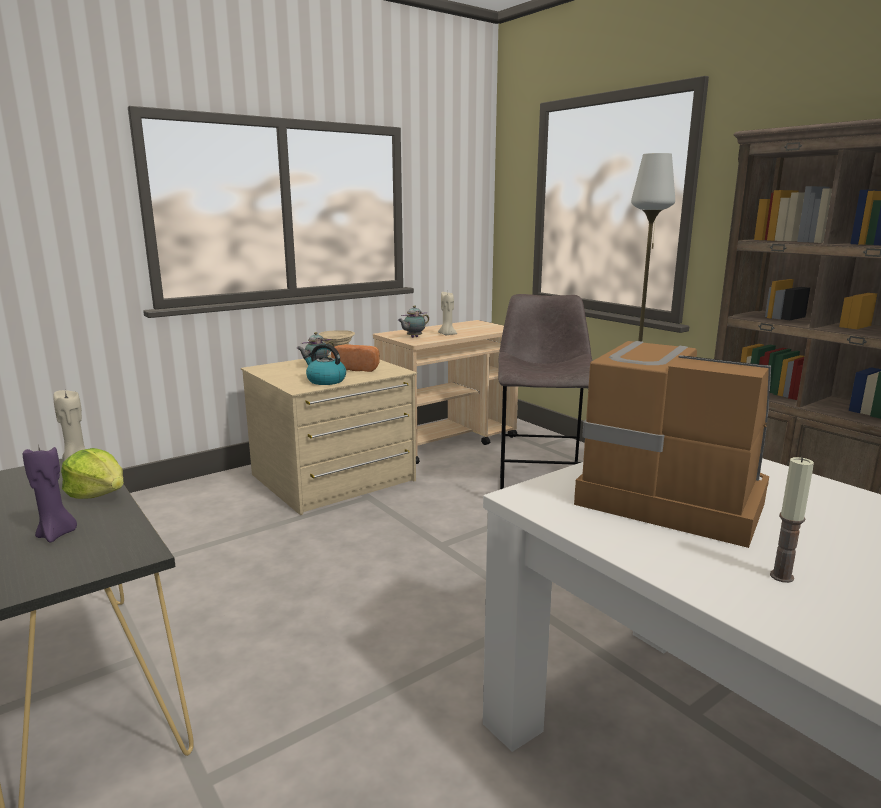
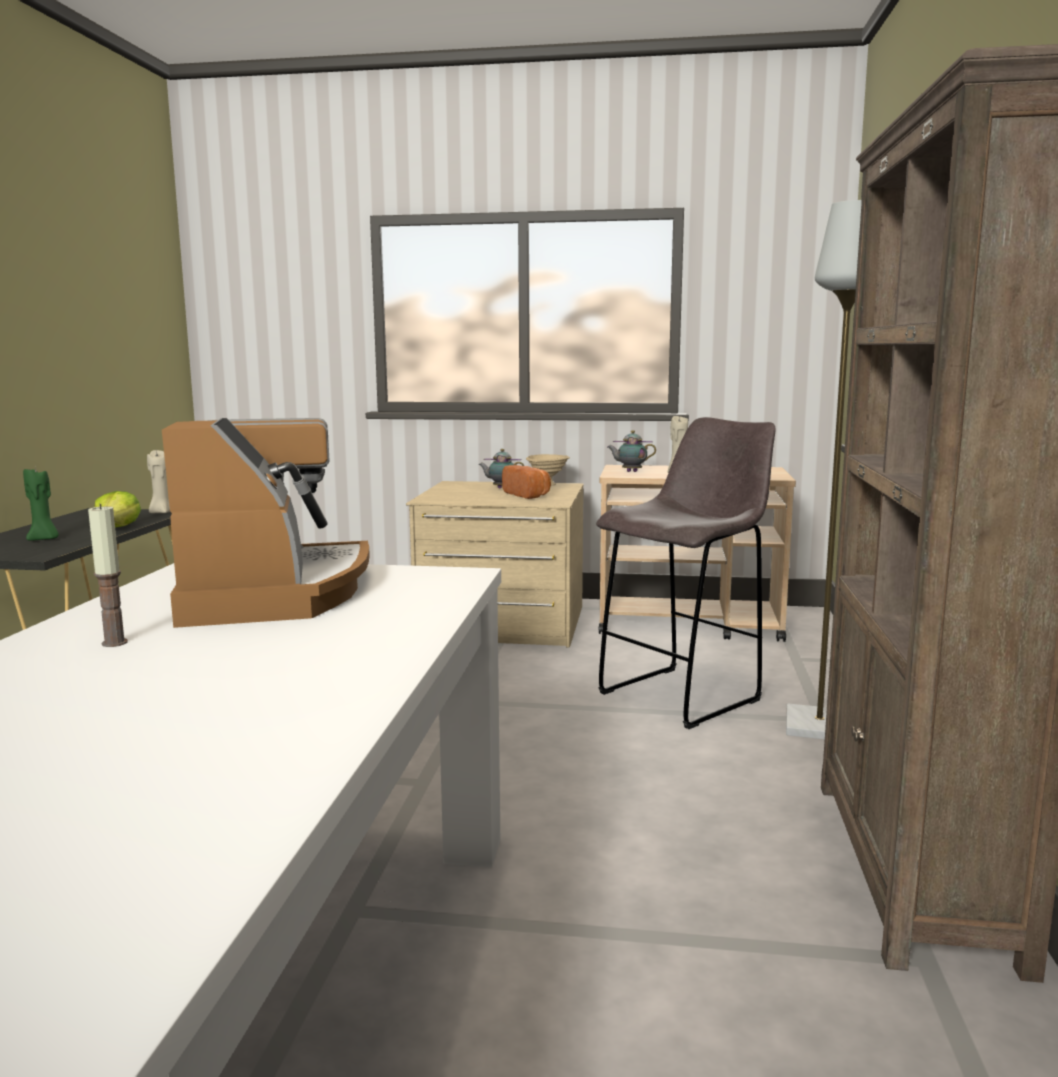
camera: 45 degrees right, 5 degrees down
purple candle [23,445,77,543] -> green candle [23,468,59,541]
kettle [303,344,346,385] -> none

